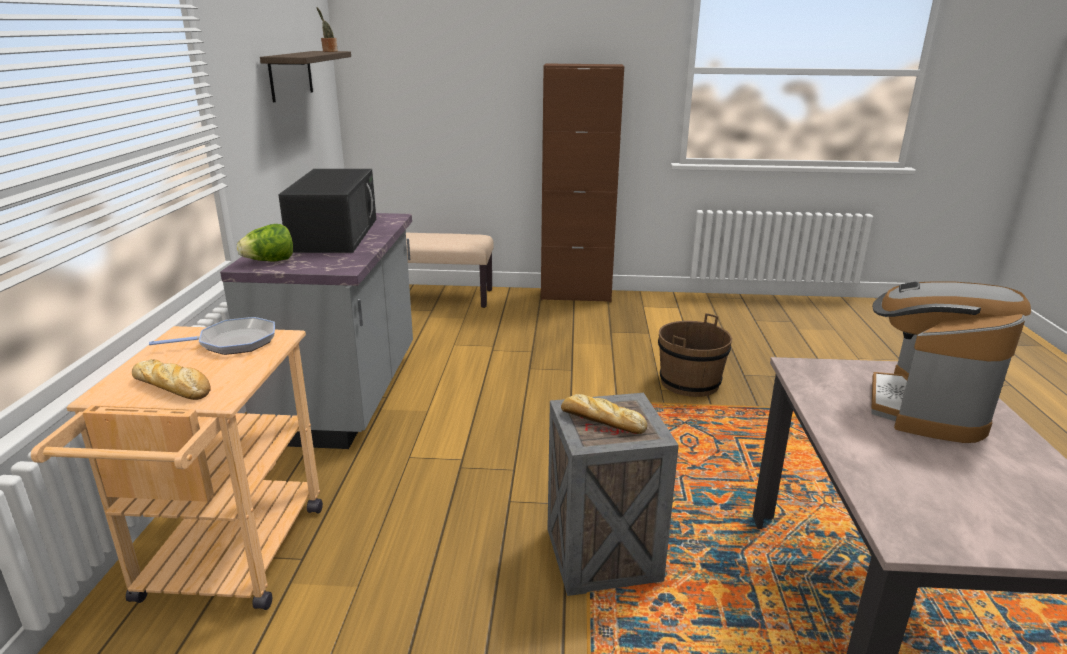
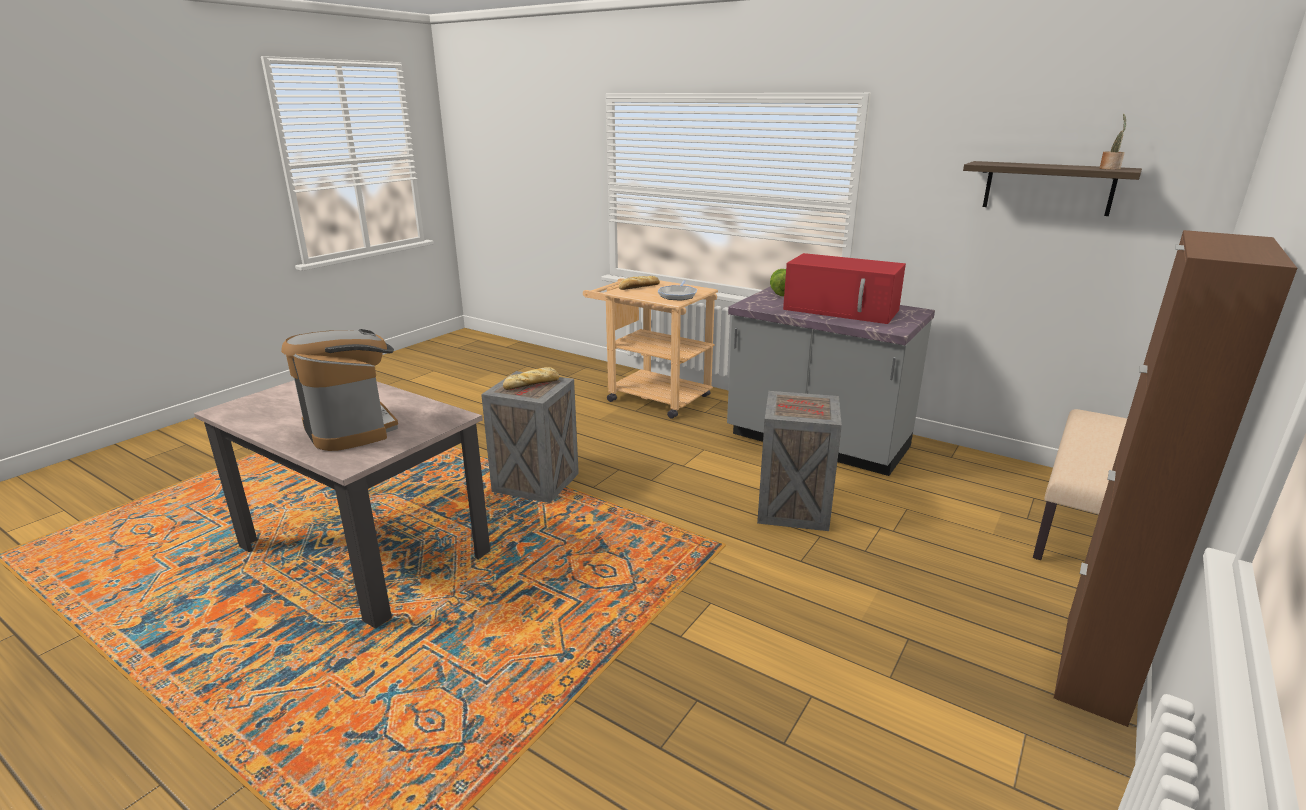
camera: 120 degrees right, 0 degrees up
black microwave [278,169,376,253] -> red microwave [783,253,906,324]
brown bucket [658,313,732,397] -> none
none -> crate [757,391,842,531]

